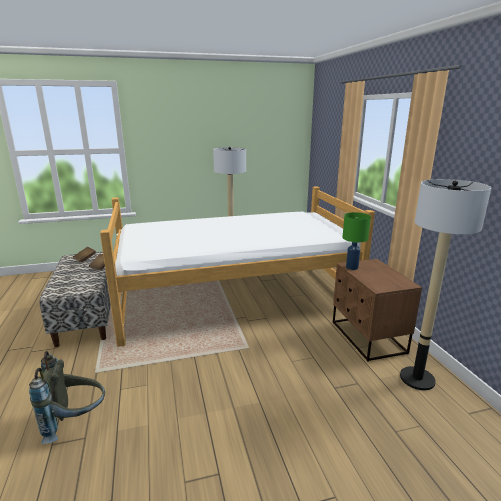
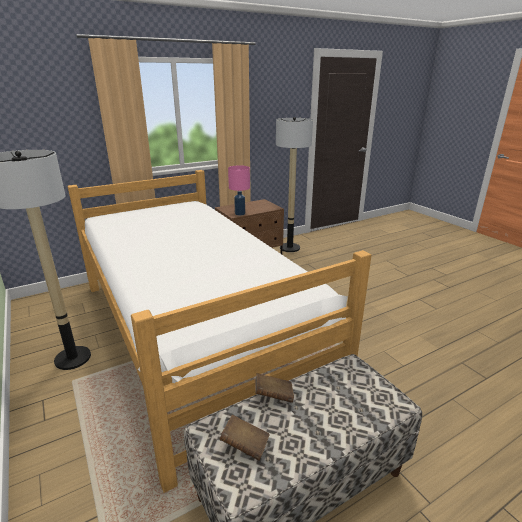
camera: 105 degrees left, 5 degrees up
grey backpack [29,351,105,444] -> none
green table lamp [342,212,371,270] -> pink table lamp [228,165,250,215]

